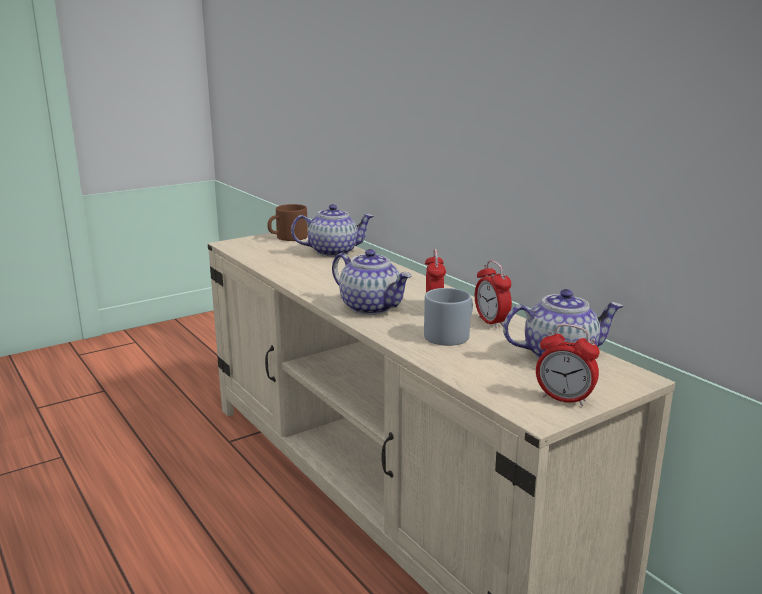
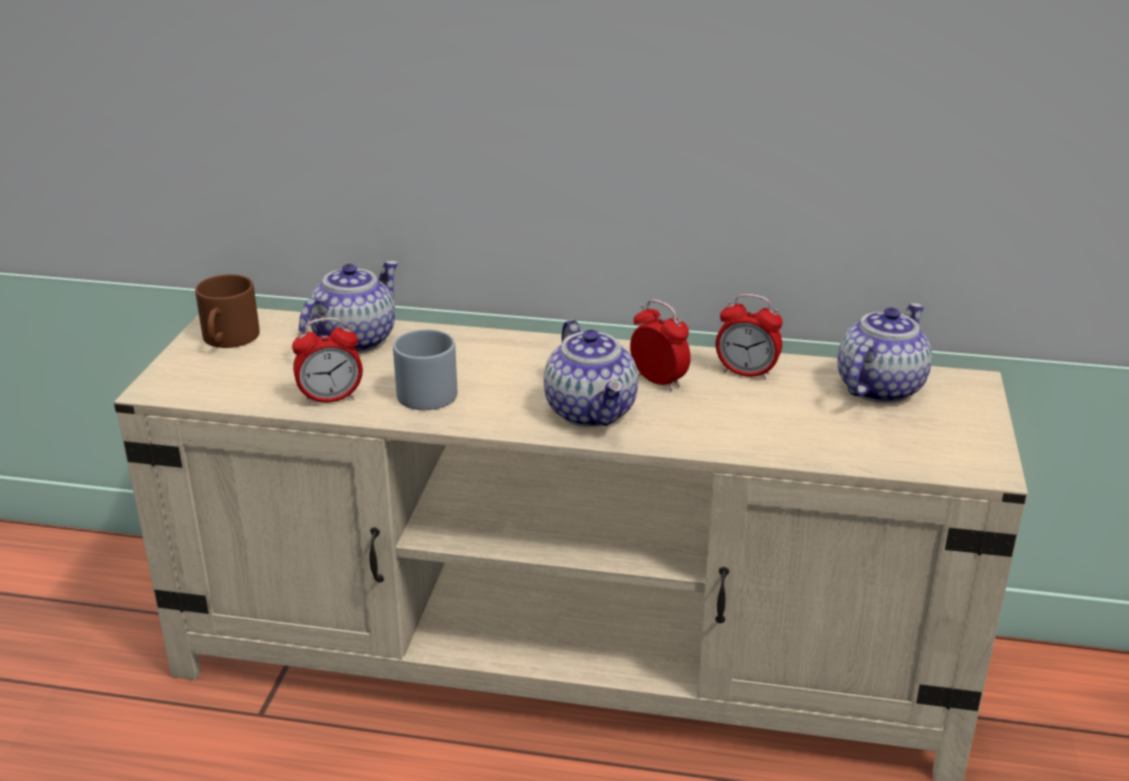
camera: 45 degrees left, 10 degrees up
teapot [332,249,412,315] -> teapot turned 75 degrees clockwise [544,320,638,427]
grey mug [424,288,473,346] -> grey mug moved to [393,329,457,410]
alarm clock [536,324,599,406] -> alarm clock moved to [292,317,363,405]

